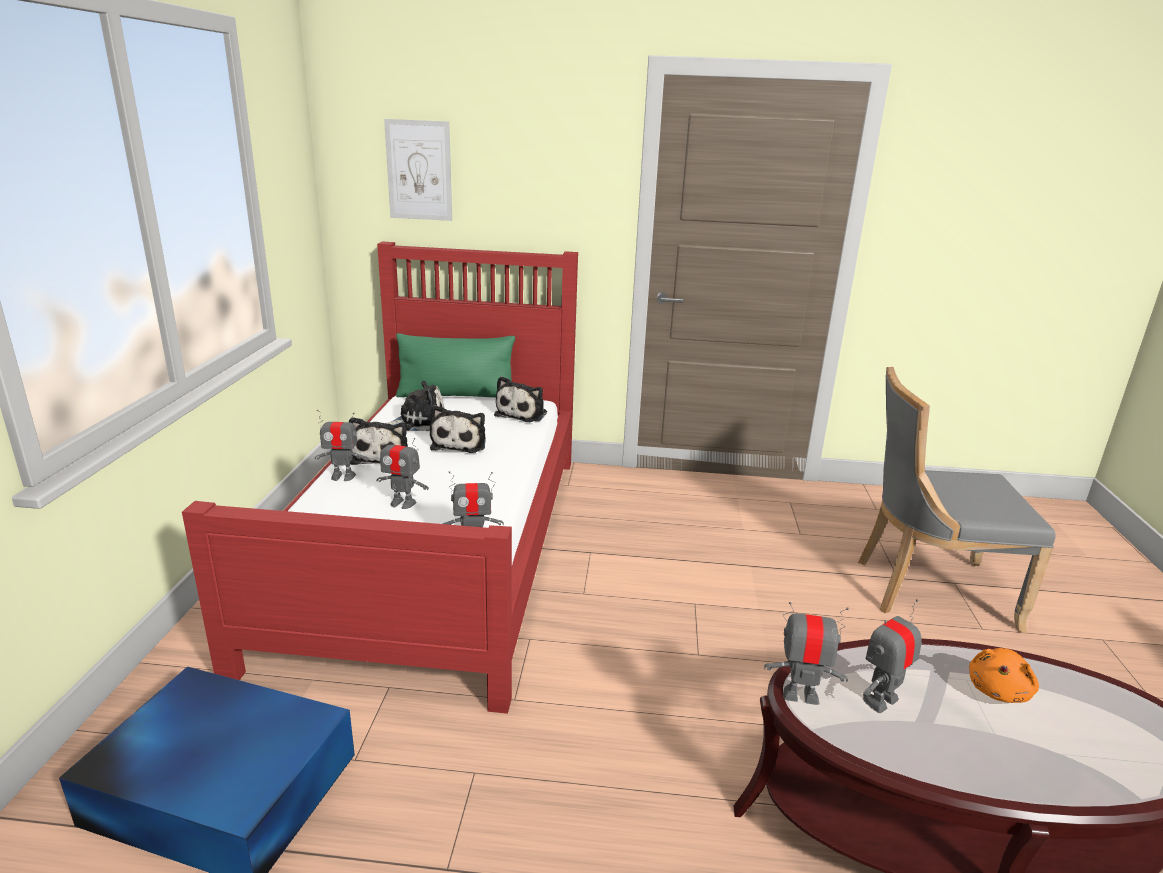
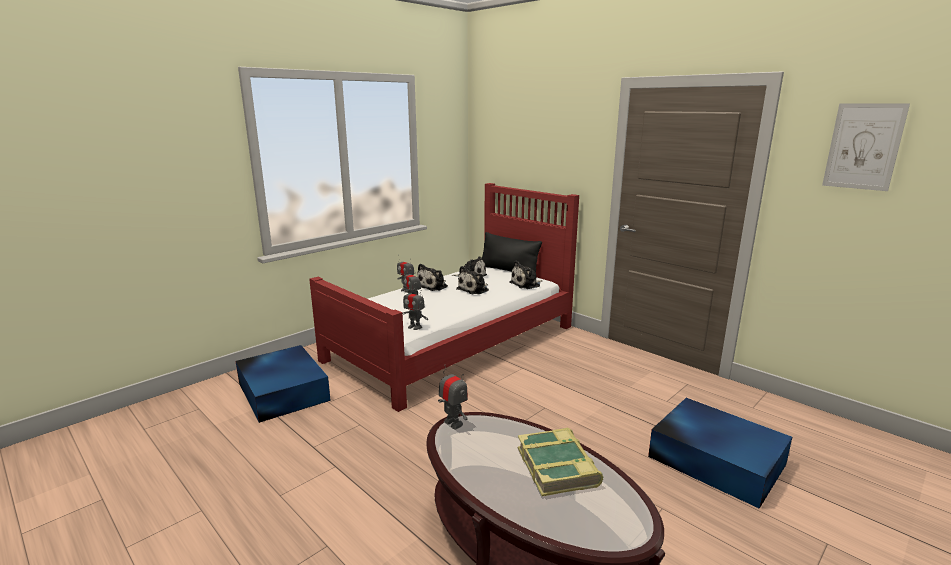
camera: 40 degrees right, 5 degrees down
picture [384,119,452,221] -> picture moved to [822,103,910,191]
green pillow [396,333,515,397] -> black pillow [481,232,542,274]
grey chair [858,367,1055,633] -> blue storage box [648,398,792,509]
toy robot [863,599,922,713] -> none
orange plush toy [969,648,1039,703] -> book [518,428,603,496]

